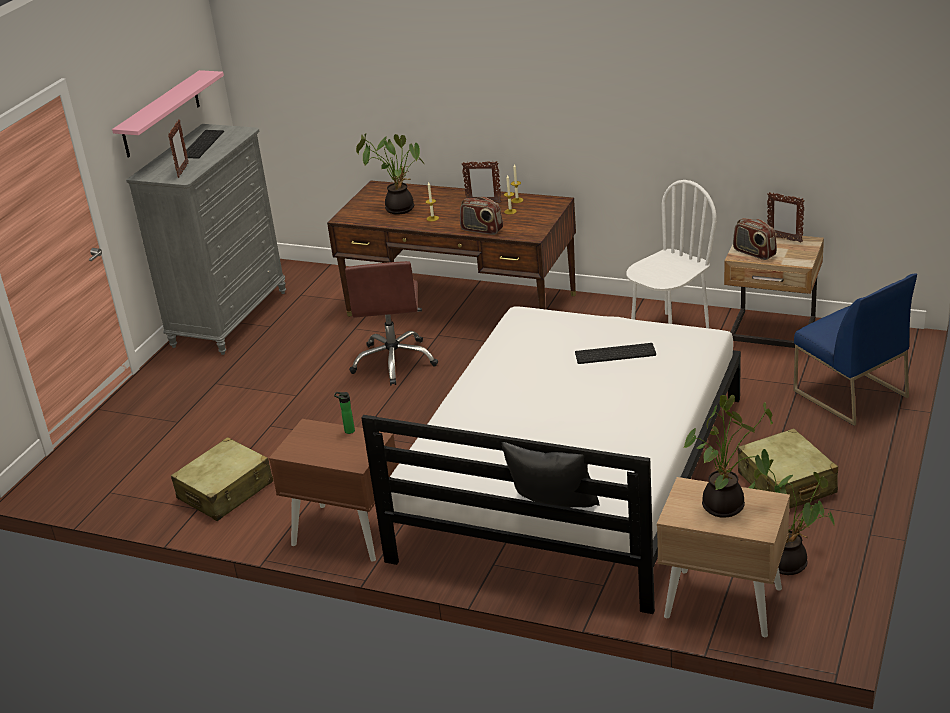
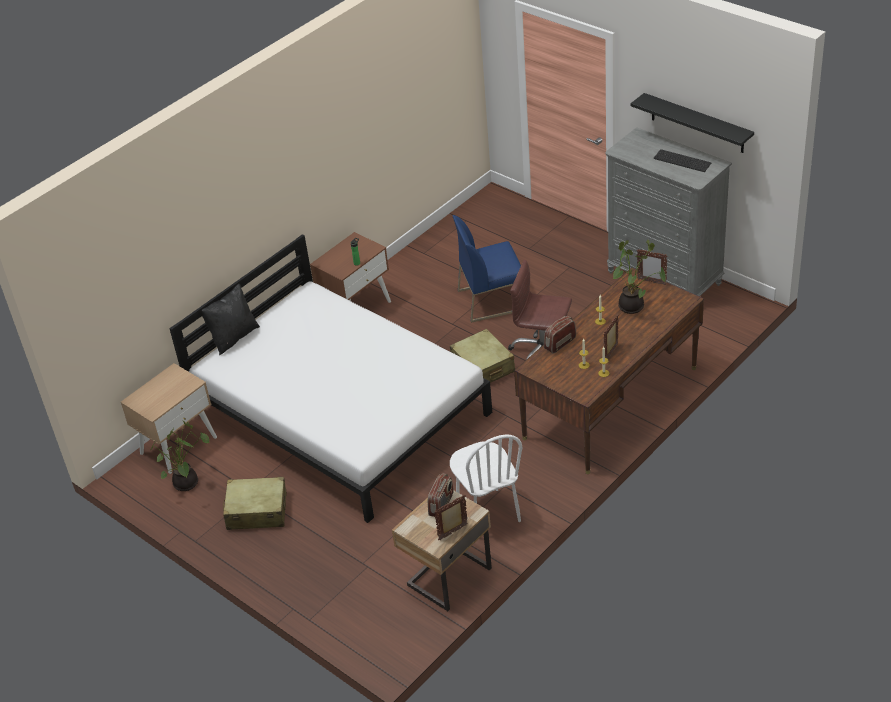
camera: 110 degrees right, 10 degrees up
pink shelf [112,70,224,158] -> black shelf [631,93,754,153]
picture frame [168,119,189,178] -> picture frame moved to [637,249,667,285]
beige suitcase [171,437,273,521] -> beige suitcase moved to [450,329,515,383]
keyboard [575,343,656,364] -> none
potted plant [683,395,773,518] -> none
radio [733,218,777,260] -> radio turned 135 degrees clockwise [428,473,454,517]
blue chair [793,273,917,426] -> blue chair moved to [452,215,521,323]

